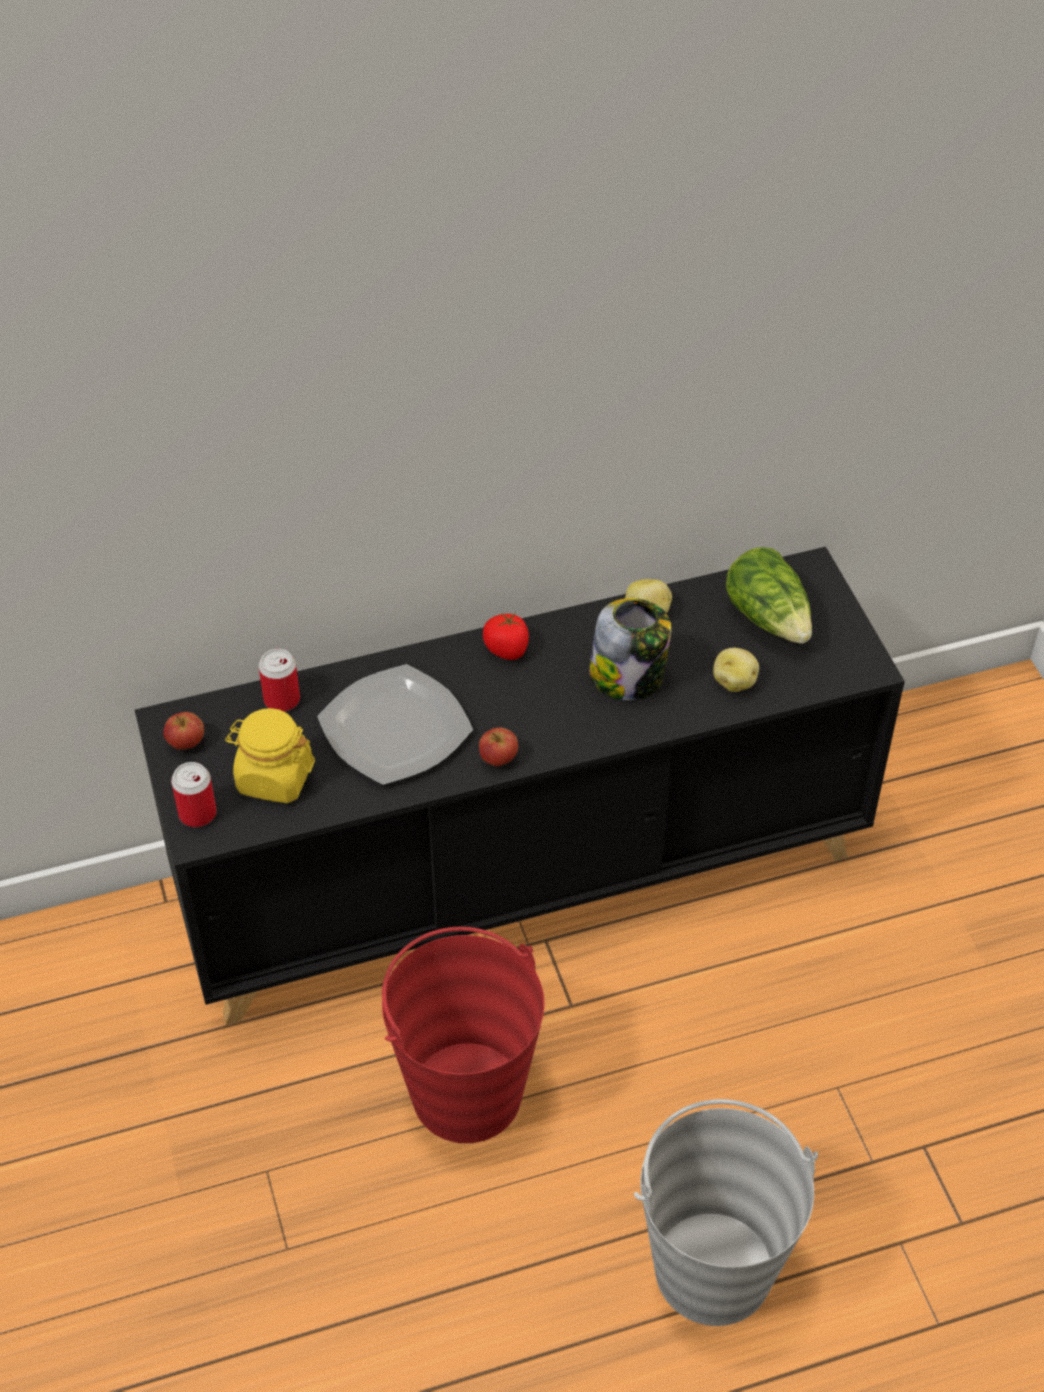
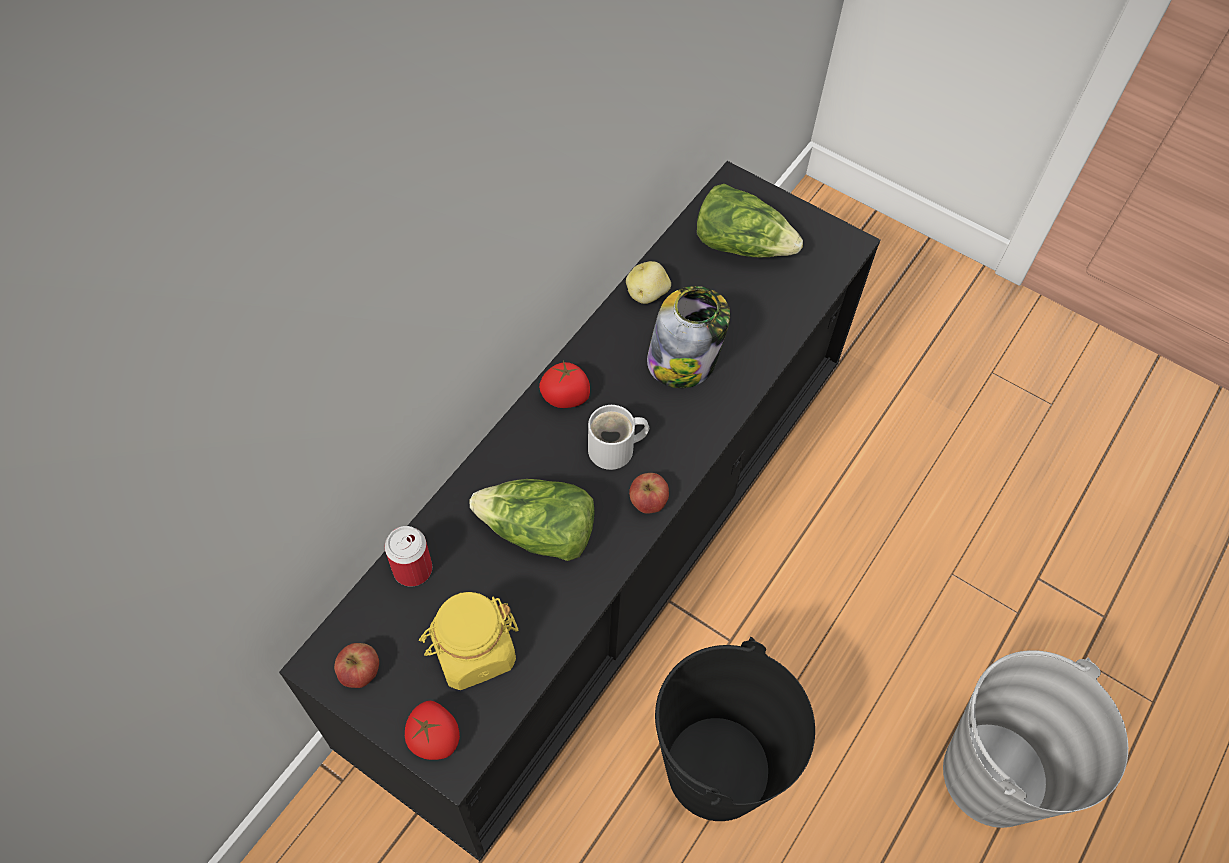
camera: 40 degrees left, 10 degrees up
can [171,762,217,827] -> tomato [405,701,460,760]
plate [317,664,473,785] -> lettuce [470,479,595,561]
red bucket [382,927,544,1143] -> black bucket [655,637,815,821]
potato [713,648,759,692] -> none
none -> white mug [588,405,649,470]

